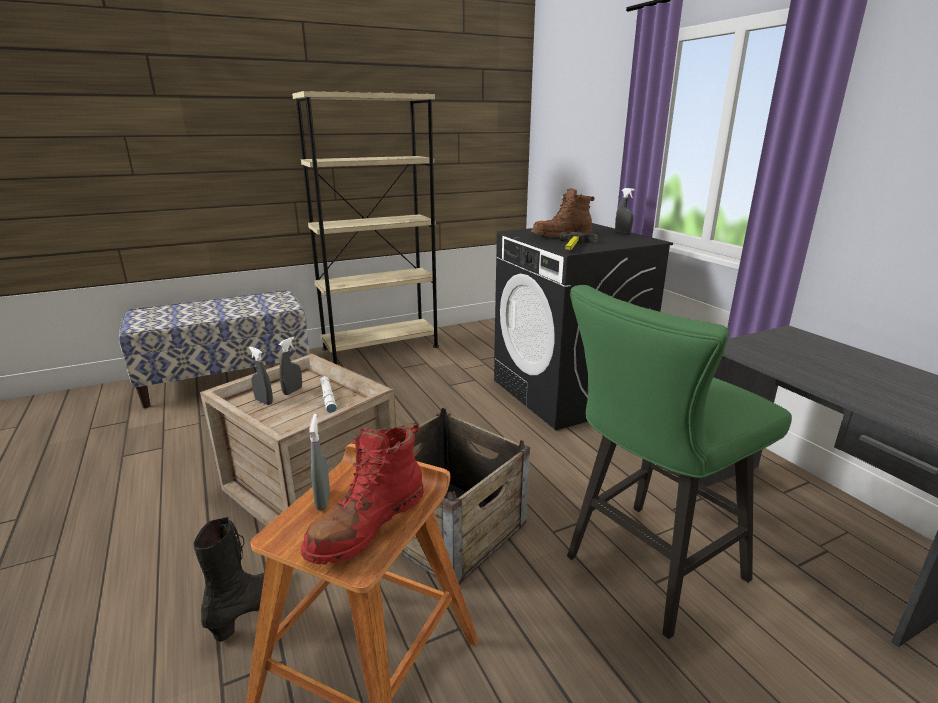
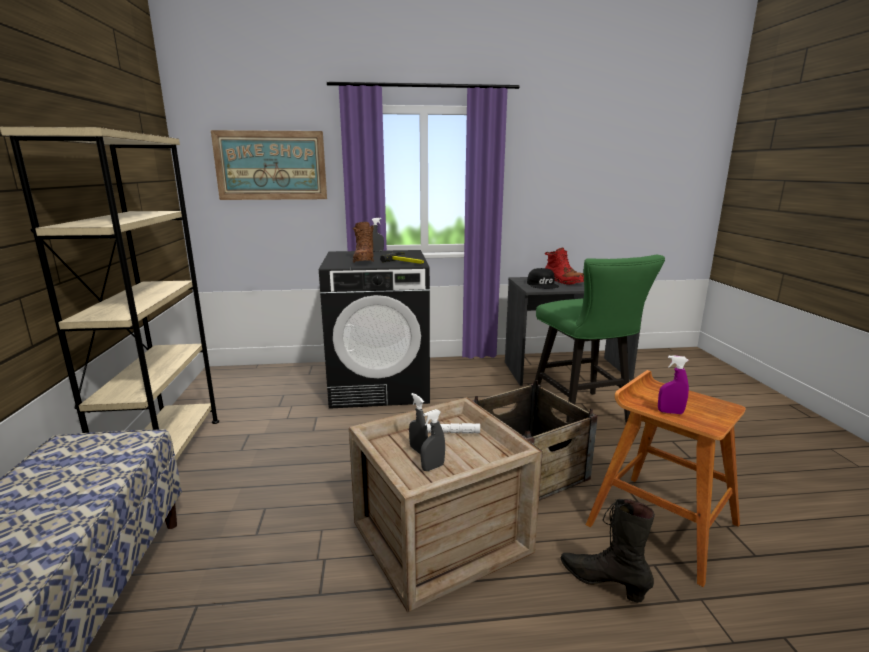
camera: 70 degrees left, 5 degrees down
red boot [301,423,424,565] -> red boot moved to [545,248,584,285]
grey spray bottle [309,414,330,510] -> purple spray bottle [658,355,689,414]
none -> picture [211,130,327,200]
none -> black cap [527,268,559,289]

